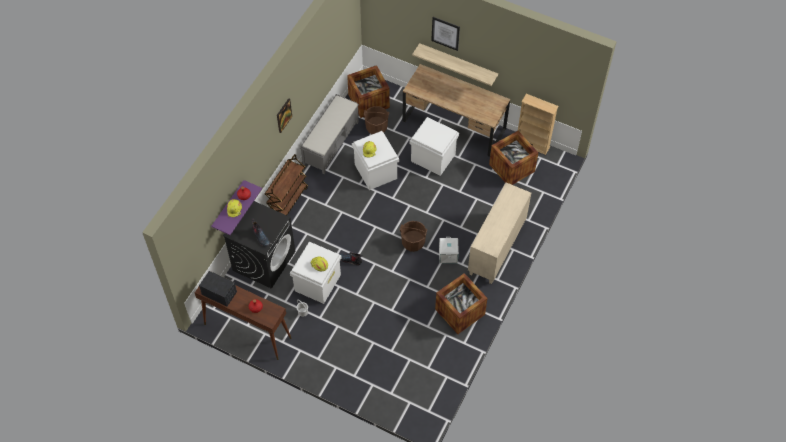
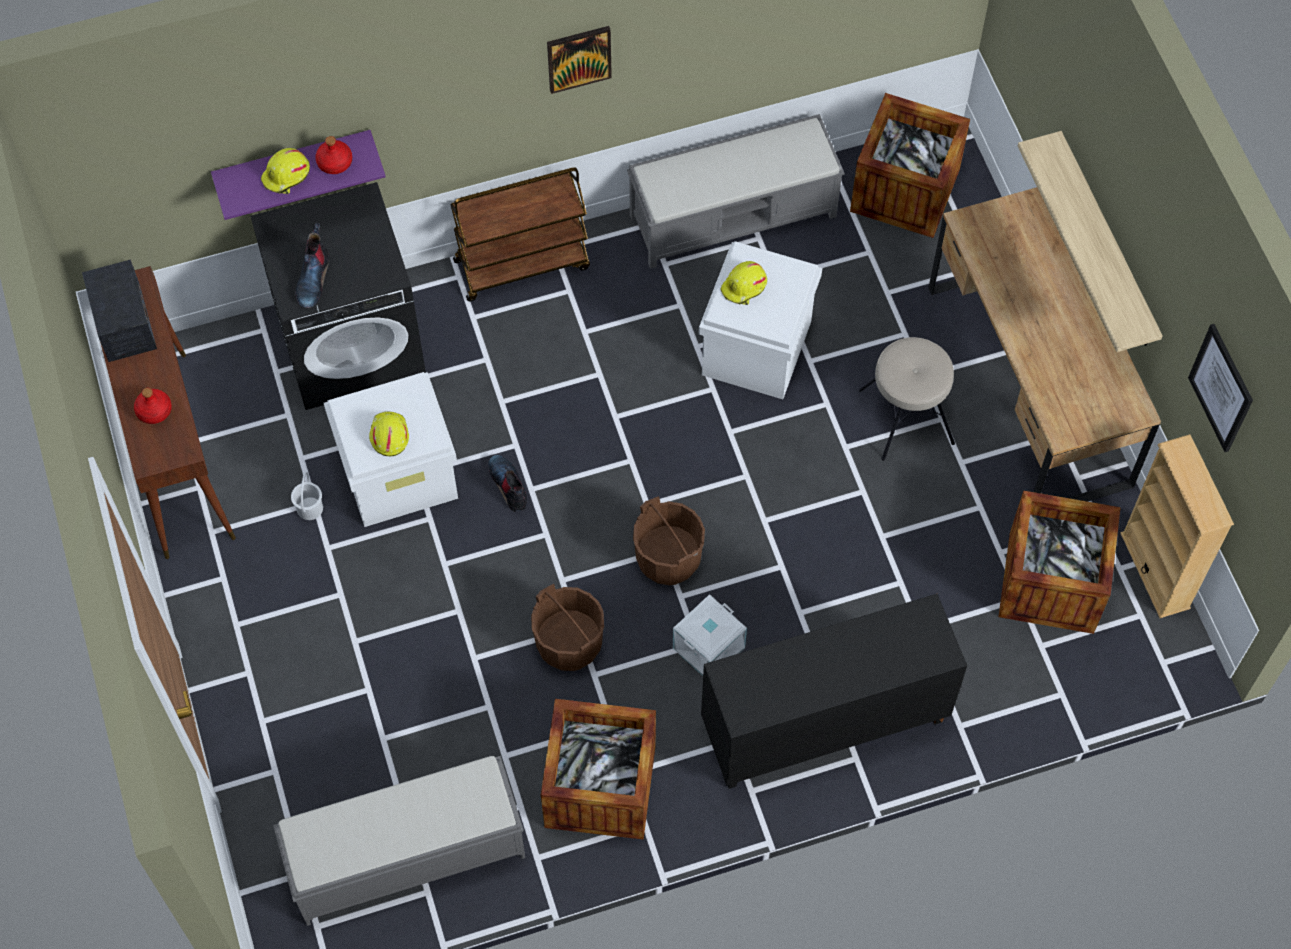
camera: 45 degrees right, 5 degrees up
brown bucket [364,106,389,134] -> brown bucket moved to [531,584,604,671]
white storage box [409,117,459,176] -> beige stool [859,337,955,461]
picture [431,17,460,51] -> picture moved to [1188,324,1253,452]
beige cabinet [468,183,531,284] -> black cabinet [701,594,967,789]
none -> grey bench [273,756,525,926]

